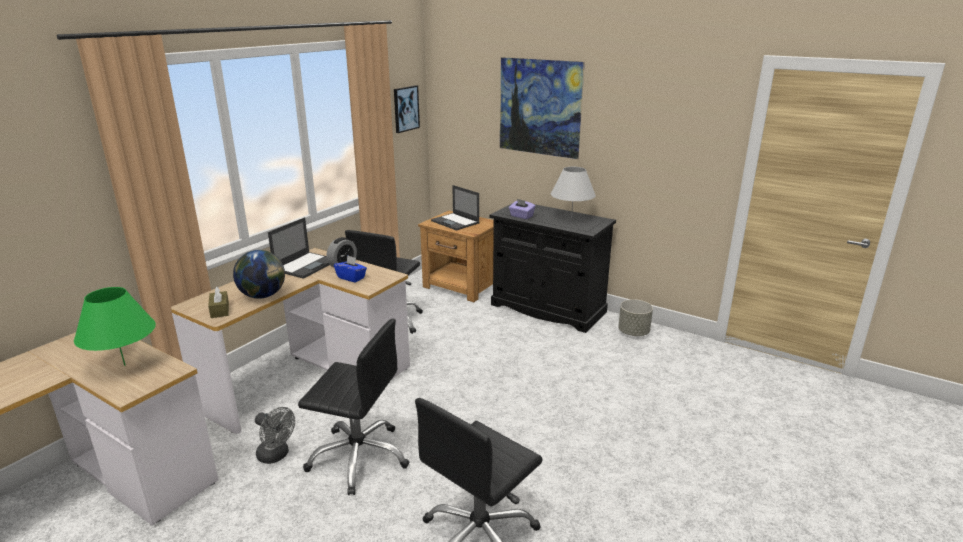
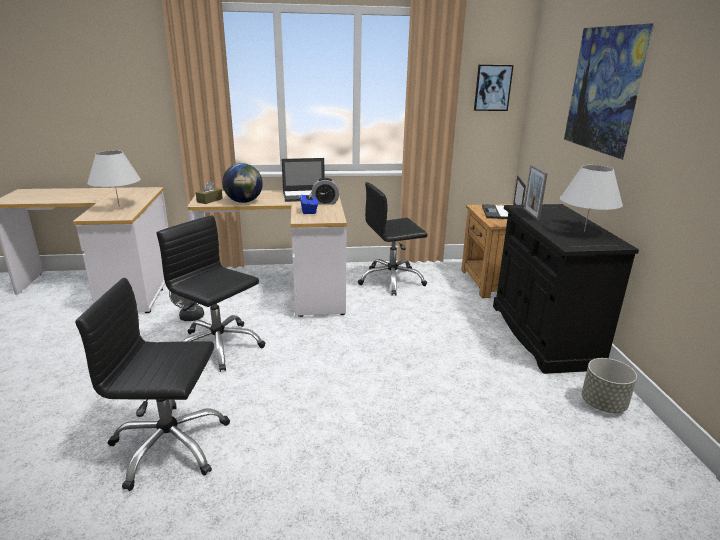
camera: 50 degrees right, 0 degrees up
green table lamp [74,287,156,366] -> white table lamp [87,150,141,207]
black office chair [298,319,409,495] -> black office chair turned 150 degrees clockwise [157,215,265,372]
purple tissue box [509,199,536,219] -> picture frame [524,164,548,221]

